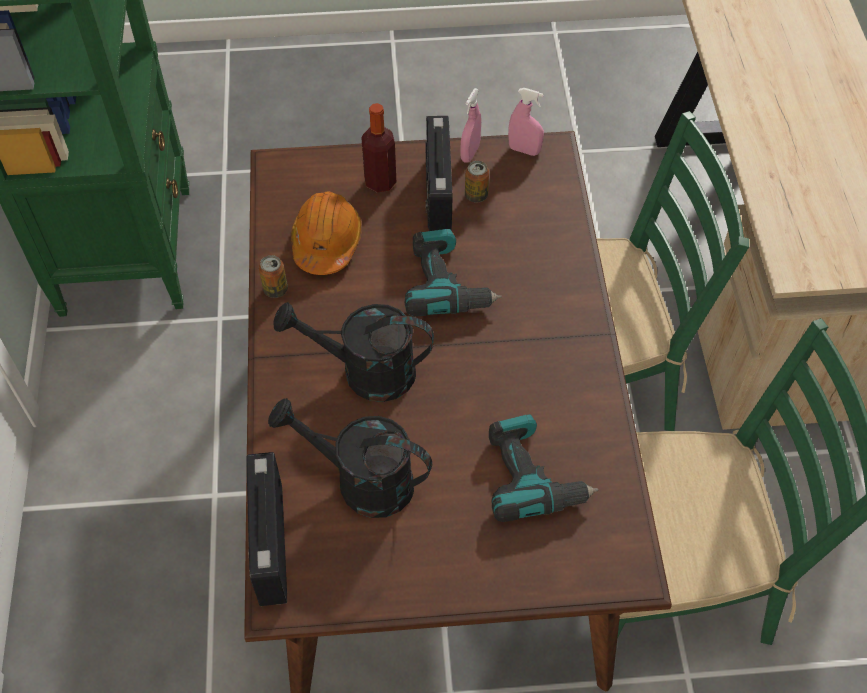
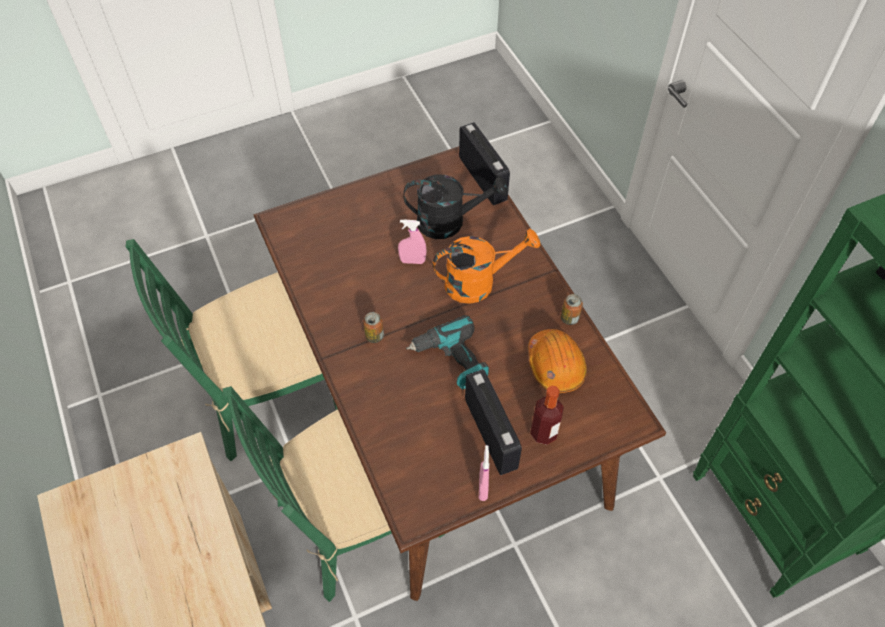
camera: 160 degrees right, 0 degrees up
black watering can [274,302,434,402] -> orange watering can [433,229,540,304]
can [465,161,489,203] -> can moved to [363,312,384,343]
power drill [489,414,598,522] -> none
pink spray bottle [508,88,544,156] -> pink spray bottle moved to [398,220,426,264]

